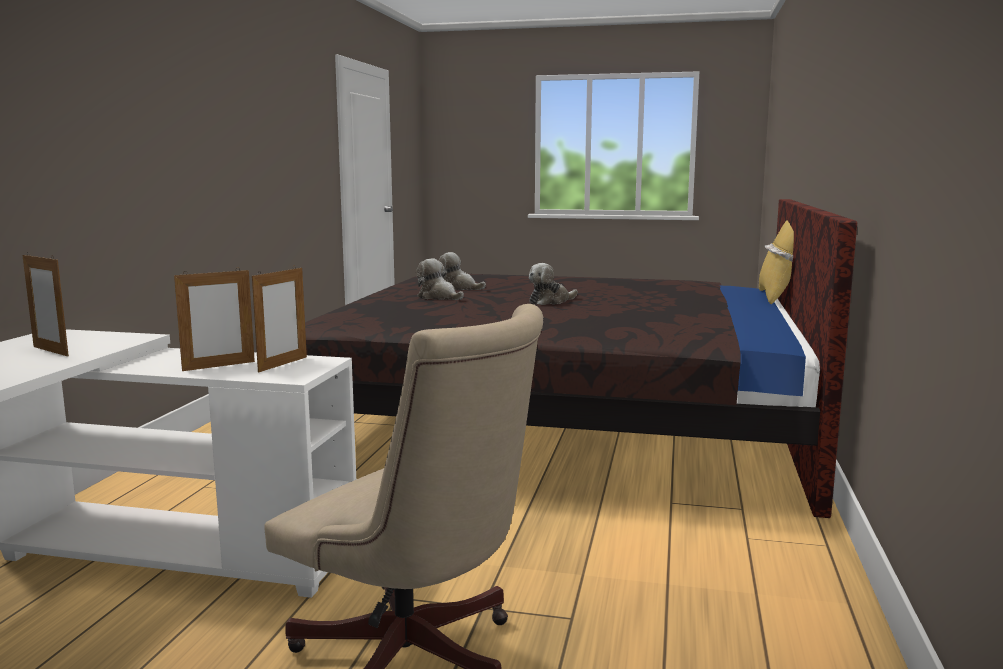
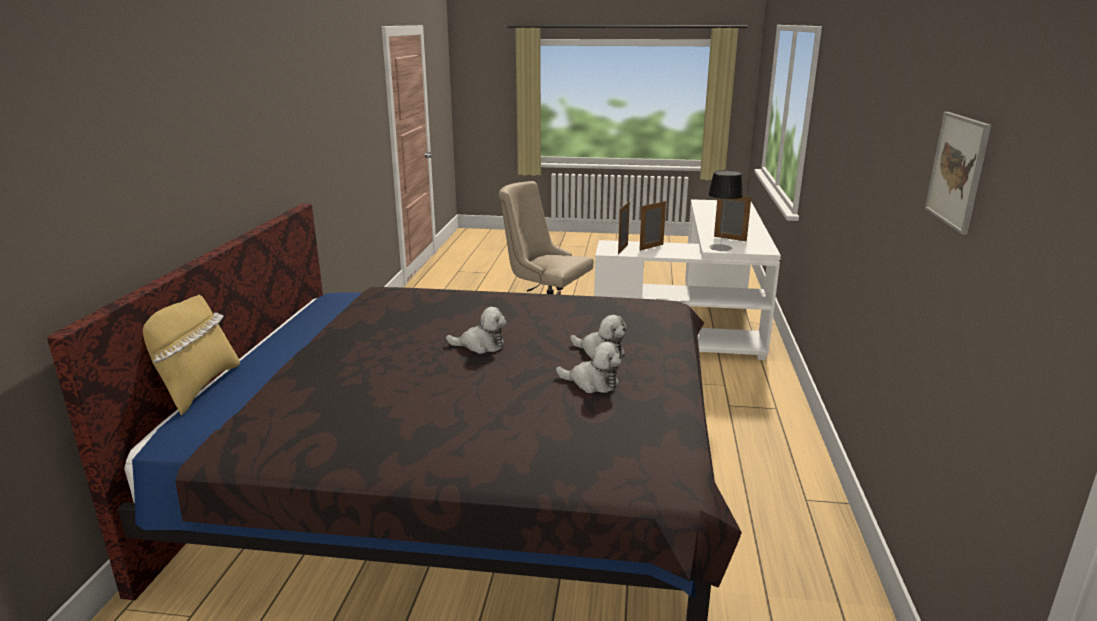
camera: 175 degrees right, 10 degrees up
plush toy [529,263,578,305] -> plush toy turned 45 degrees clockwise [446,307,507,354]
none -> table lamp [708,170,743,251]
none -> picture [925,112,992,235]

